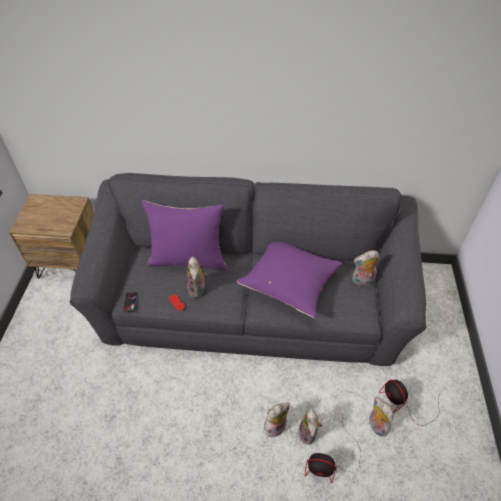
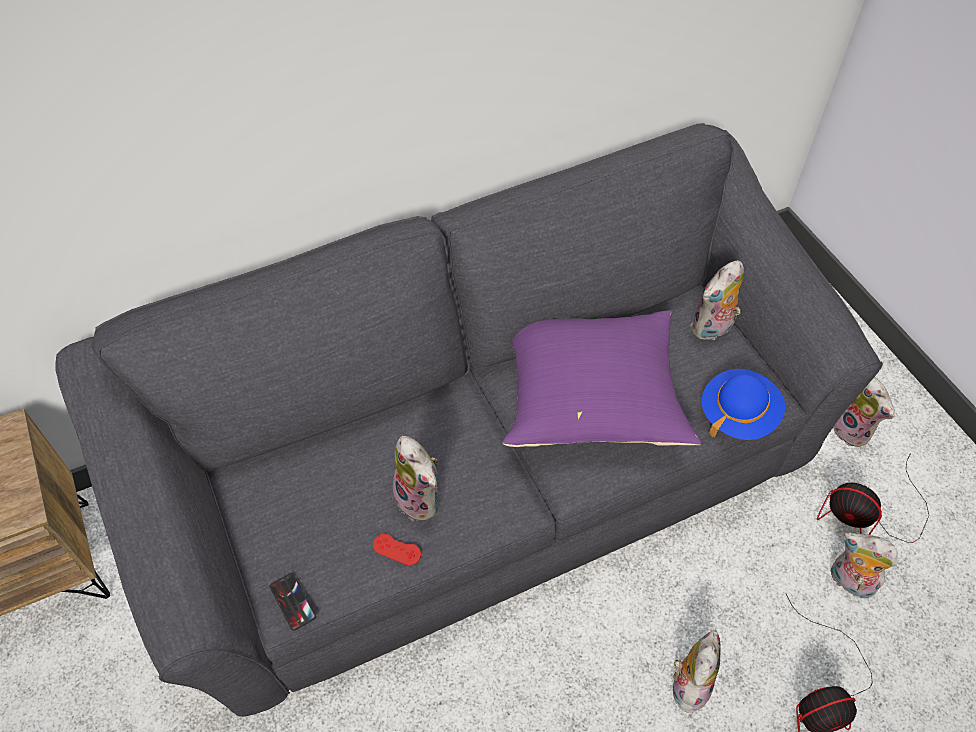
camera: 30 degrees left, 5 degrees up
purple pillow [141,200,227,270] -> none
plush toy [298,408,322,445] -> plush toy moved to [833,377,895,447]
none -> blue hat [702,369,785,440]

